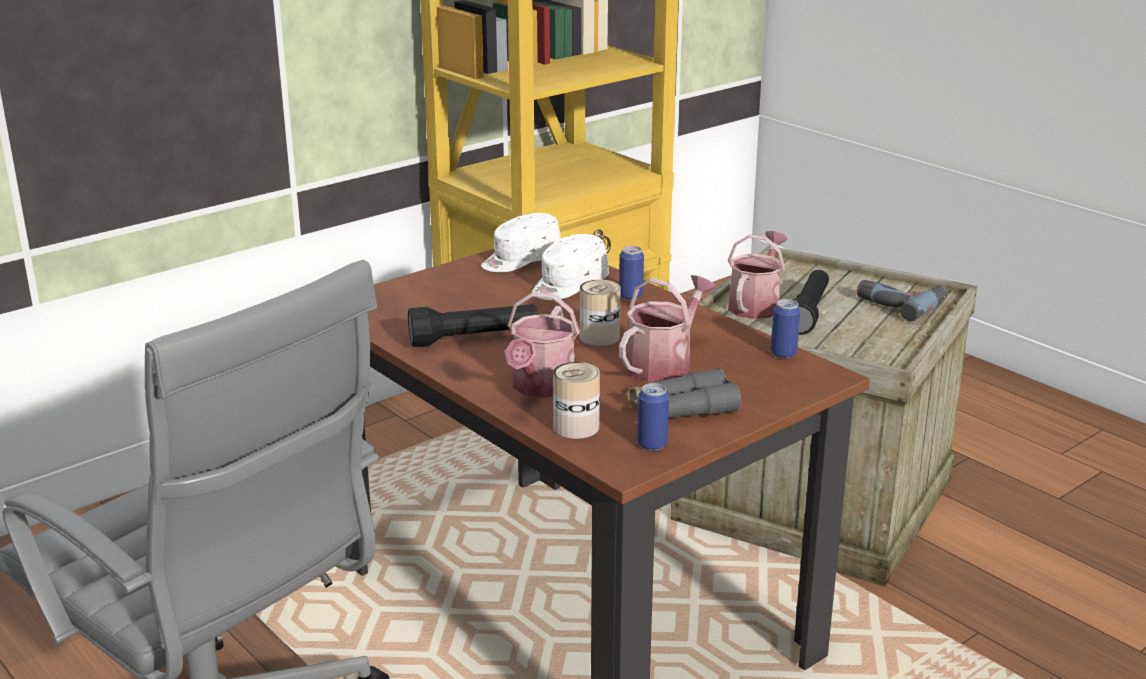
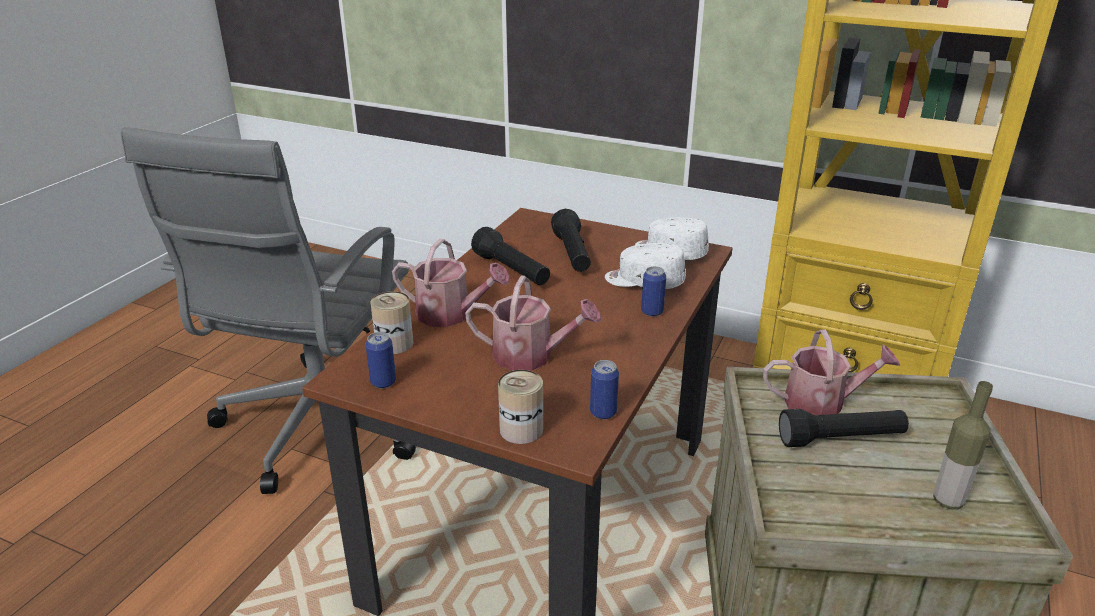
camera: 65 degrees right, 5 degrees up
watering can [504,292,580,398] -> watering can turned 150 degrees counterclockwise [392,239,510,327]
can [580,280,621,346] -> can moved to [498,370,543,444]
grey binoculars [627,368,741,418] -> none
power drill [857,280,948,321] -> bottle [933,381,993,509]
none -> black flashlight [551,209,591,272]

